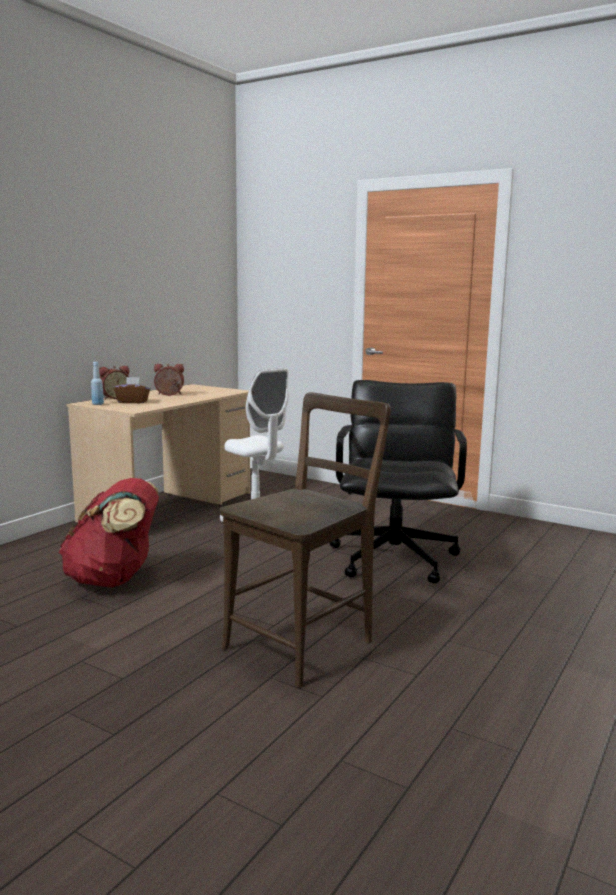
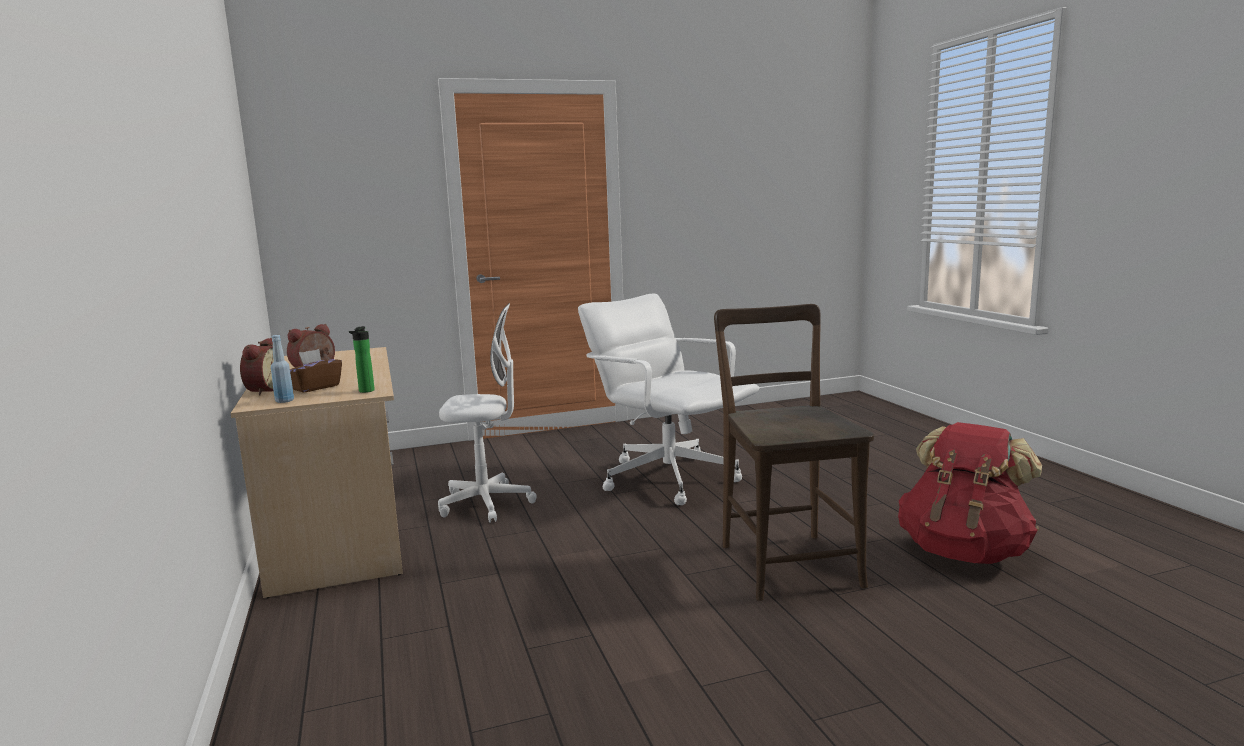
camera: 50 degrees left, 0 degrees up
red backpack [59,478,159,588] -> red backpack moved to [898,422,1042,564]
black office chair [330,380,467,583] -> white office chair [578,294,759,505]
none -> bottle [349,326,375,393]

